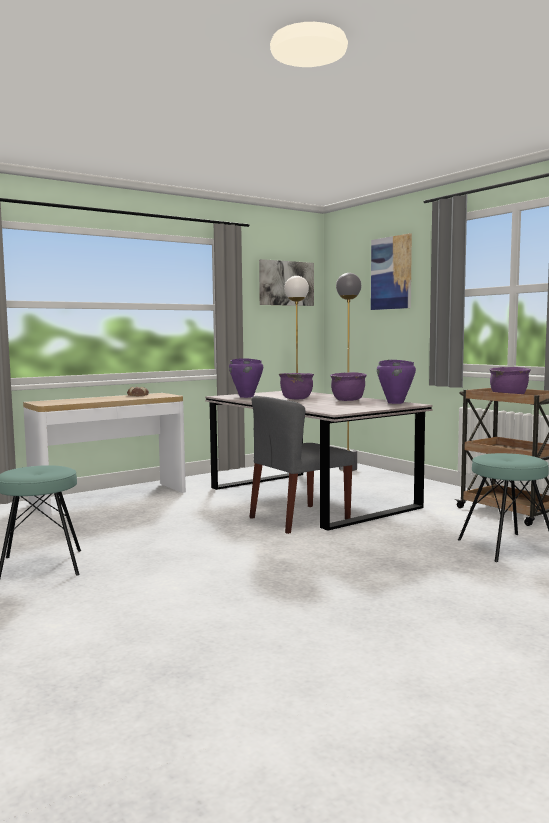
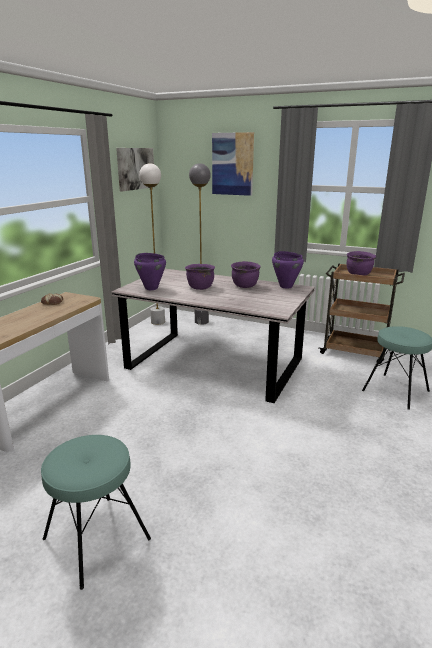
camera: 30 degrees left, 15 degrees up
grey chair [249,396,355,534] -> none

